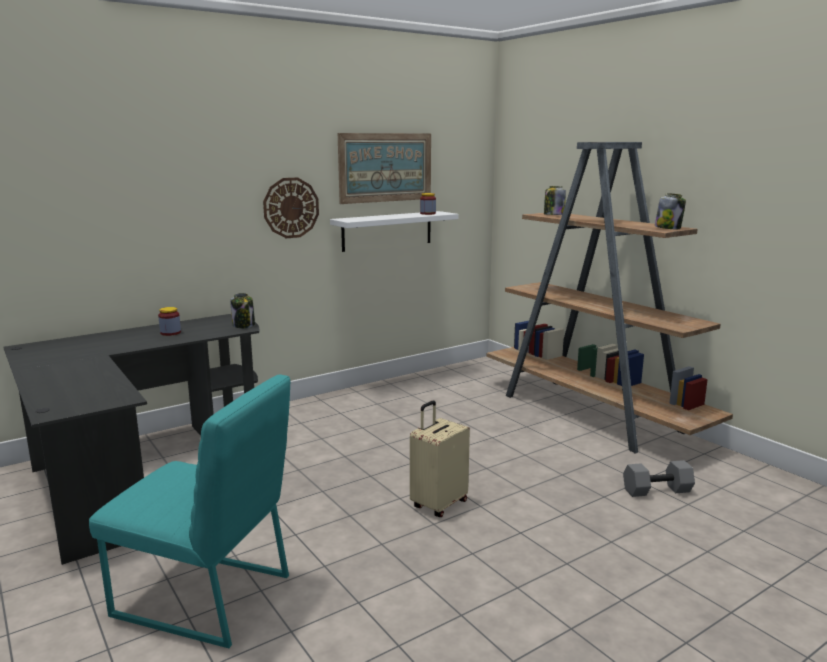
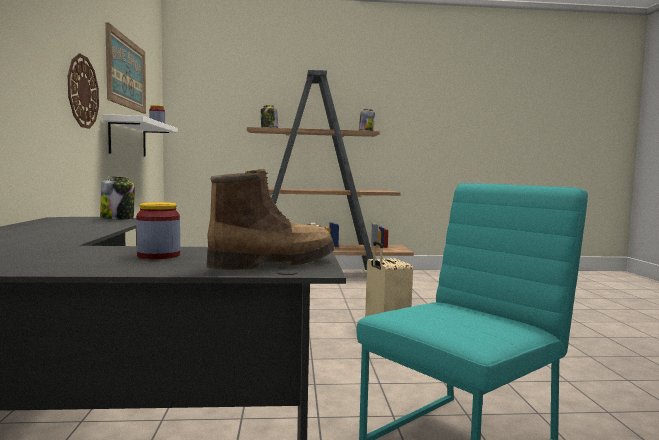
camera: 60 degrees left, 10 degrees down
jar [158,307,181,336] -> jar moved to [136,202,180,259]
grey dumbbell [623,460,695,497] -> none
none -> boot [206,169,335,270]

